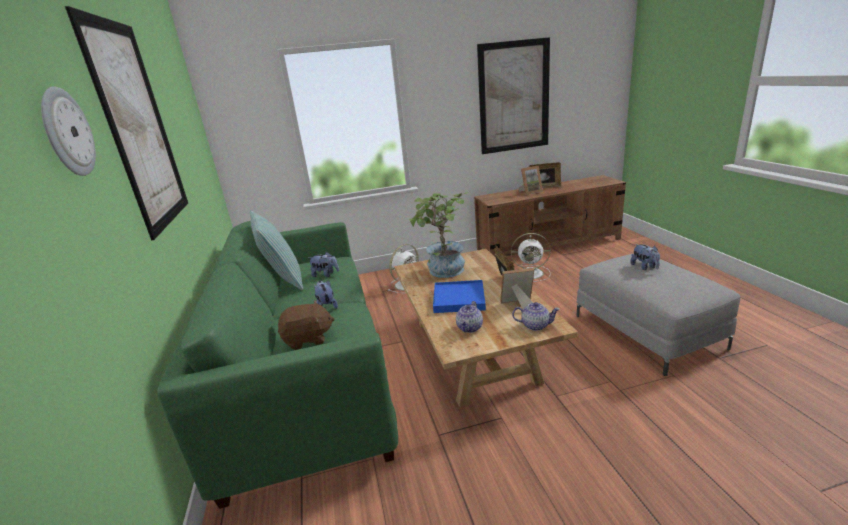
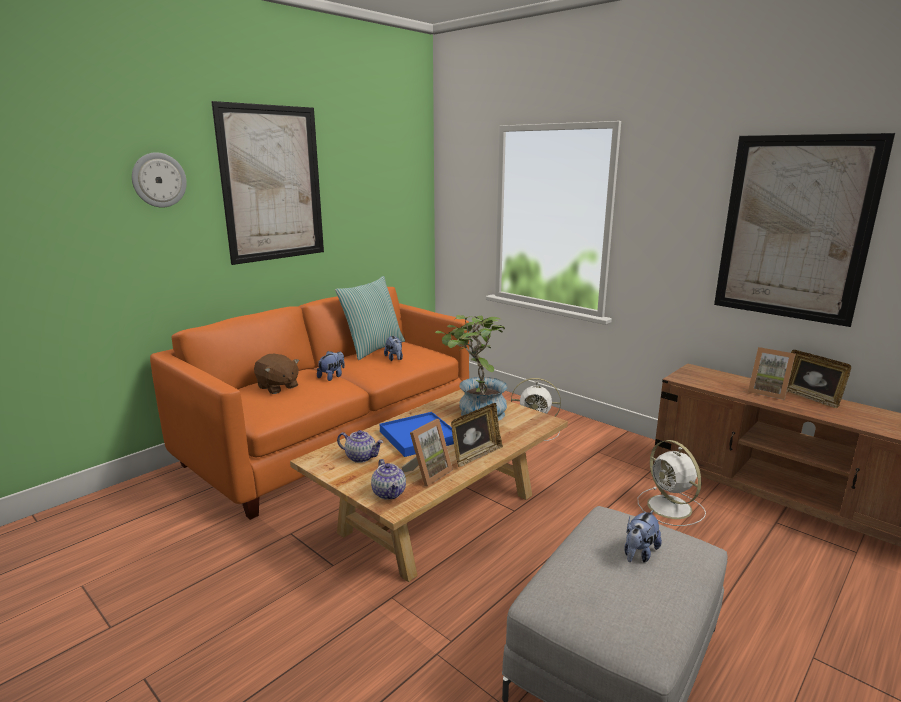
camera: 55 degrees right, 5 degrees down
green sofa [157,221,398,509] -> orange sofa [150,287,469,520]
teapot [456,301,483,333] -> teapot turned 150 degrees counterclockwise [337,430,383,463]
picture frame [500,268,534,309] -> picture frame turned 75 degrees clockwise [402,419,453,486]

